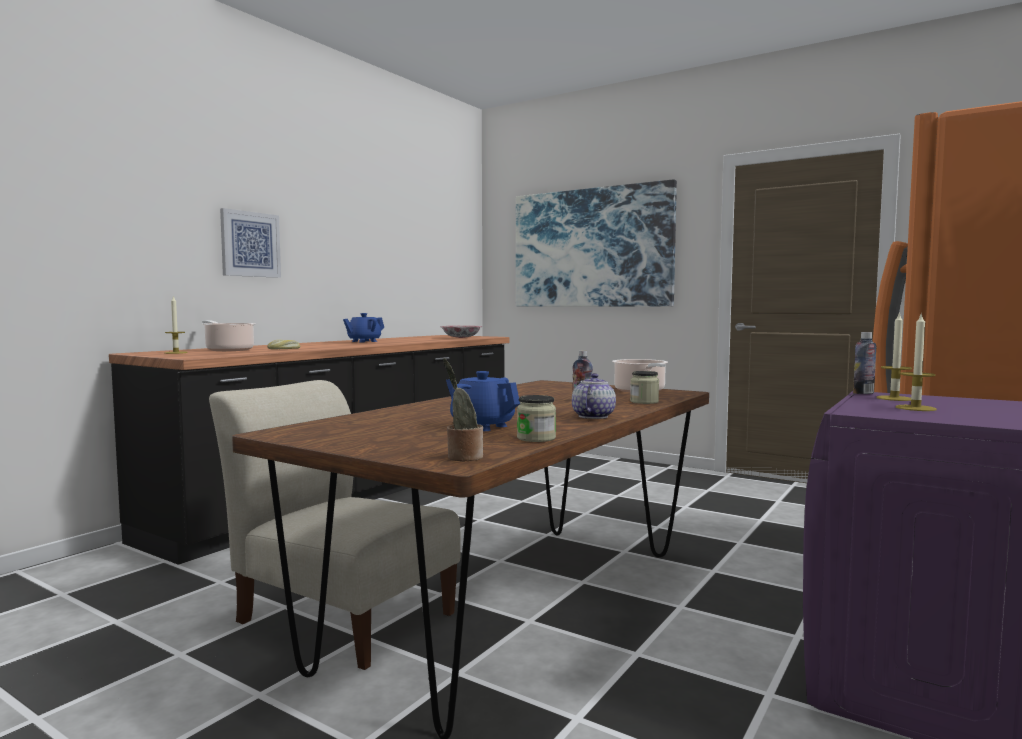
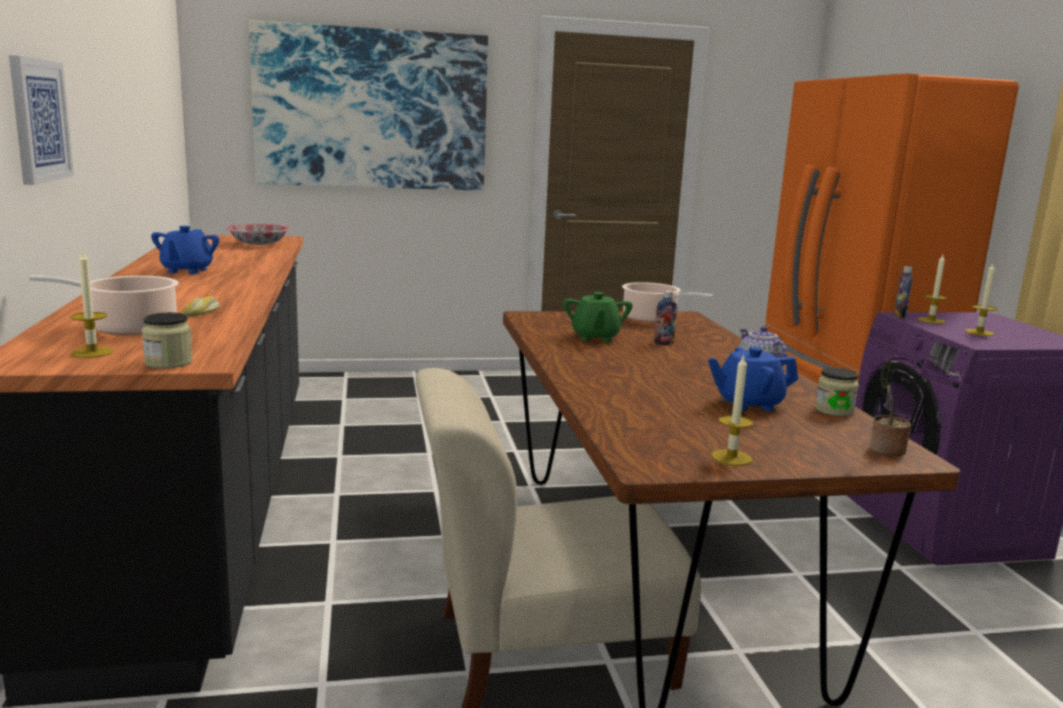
camera: 45 degrees left, 10 degrees up
jar [630,371,659,404] -> jar moved to [142,312,193,369]
none -> green teapot [563,292,633,342]
none -> candle [711,354,754,466]

